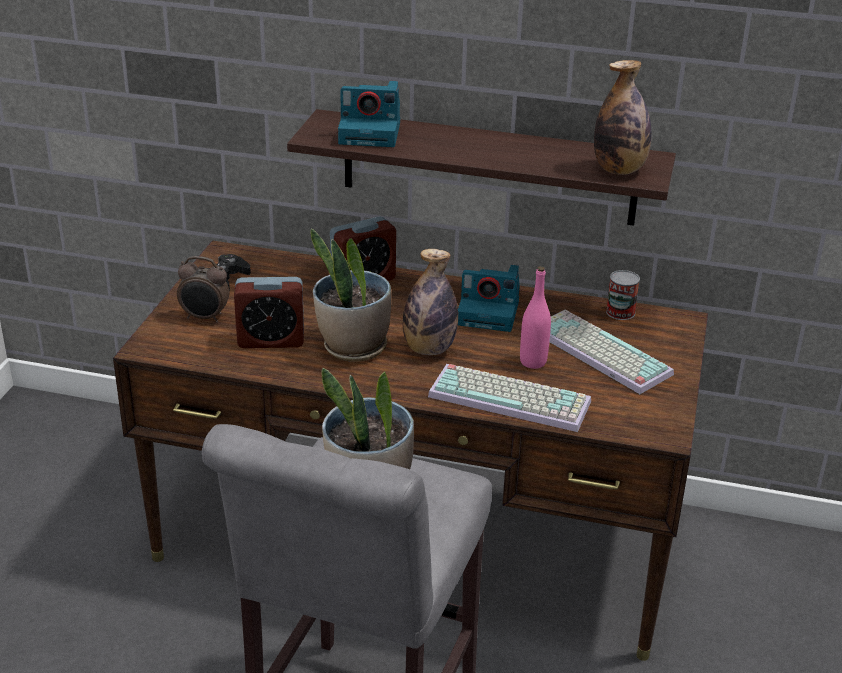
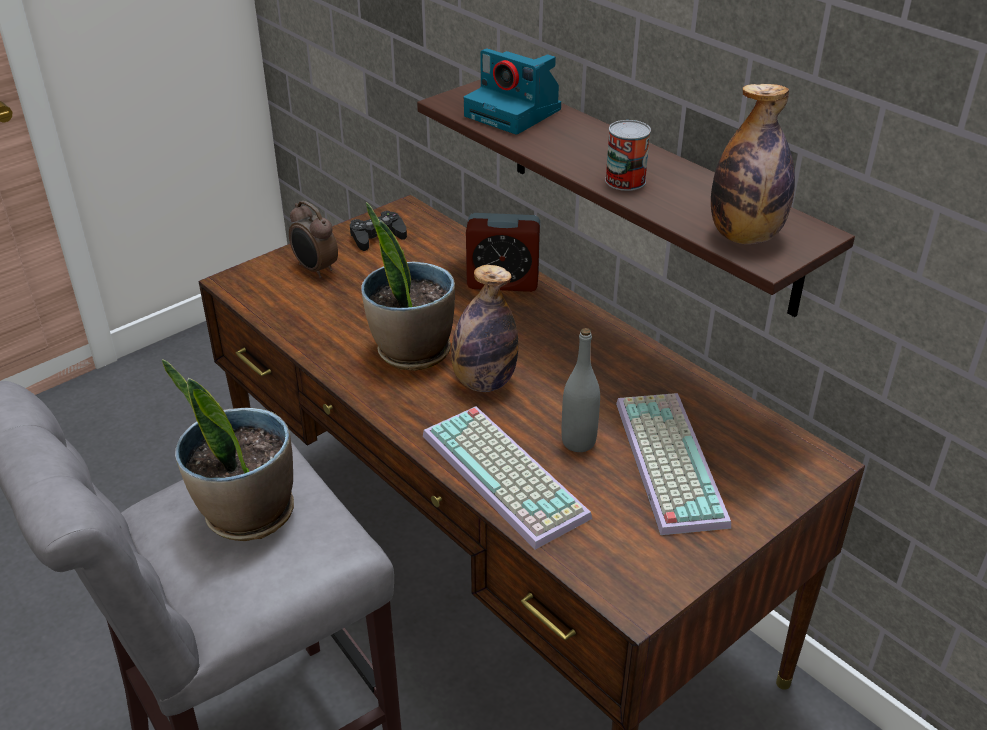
camera: 35 degrees right, 5 degrees up
alarm clock [234,277,304,348] -> none
camera [458,265,520,332] -> none
pink bottle [520,266,551,369] -> grey bottle [562,328,600,452]
can [606,270,640,320] -> can moved to [605,120,651,191]

